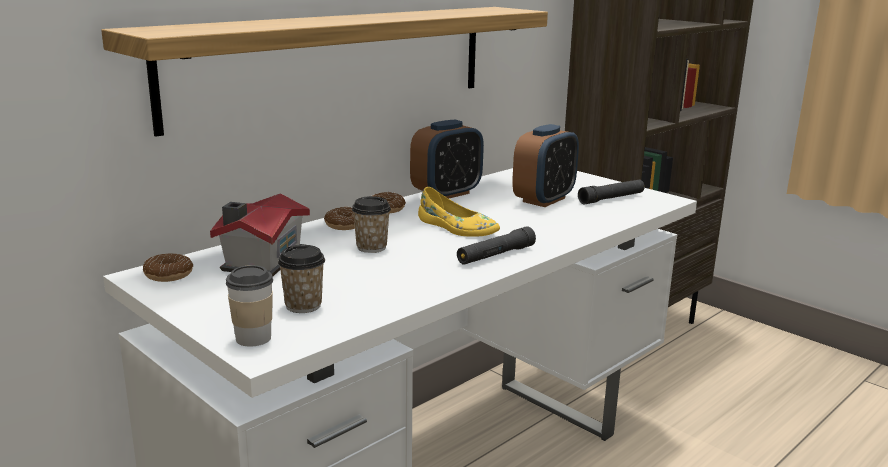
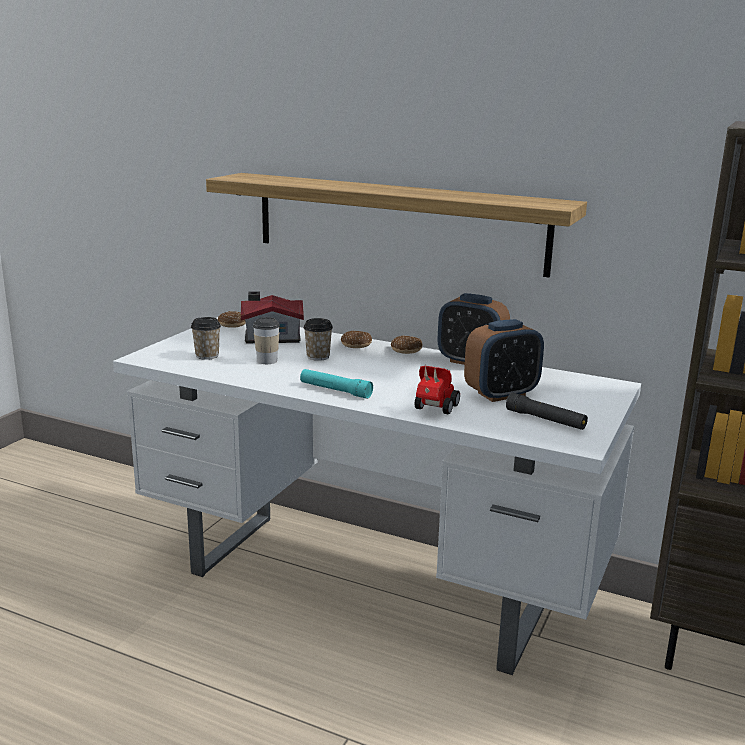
camera: 70 degrees right, 0 degrees up
cup [226,265,273,347] -> cup moved to [253,317,280,364]
yellow shoe [418,187,500,237] -> none
black flashlight [457,226,536,265] -> turquoise flashlight [300,369,373,399]
alarm clock [512,124,579,207] -> alarm clock turned 45 degrees counterclockwise [464,319,544,402]
none -> toy car [414,366,460,414]

